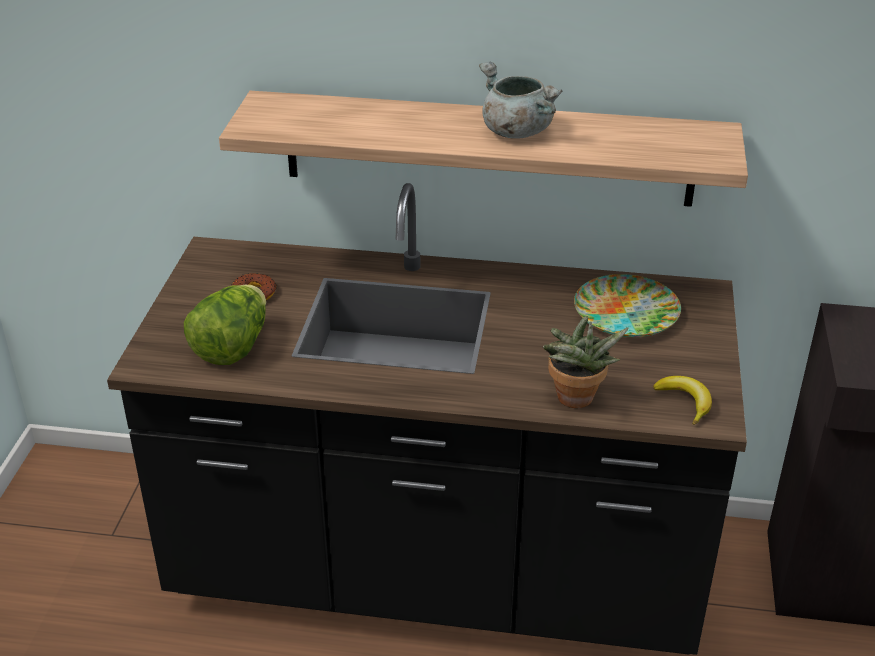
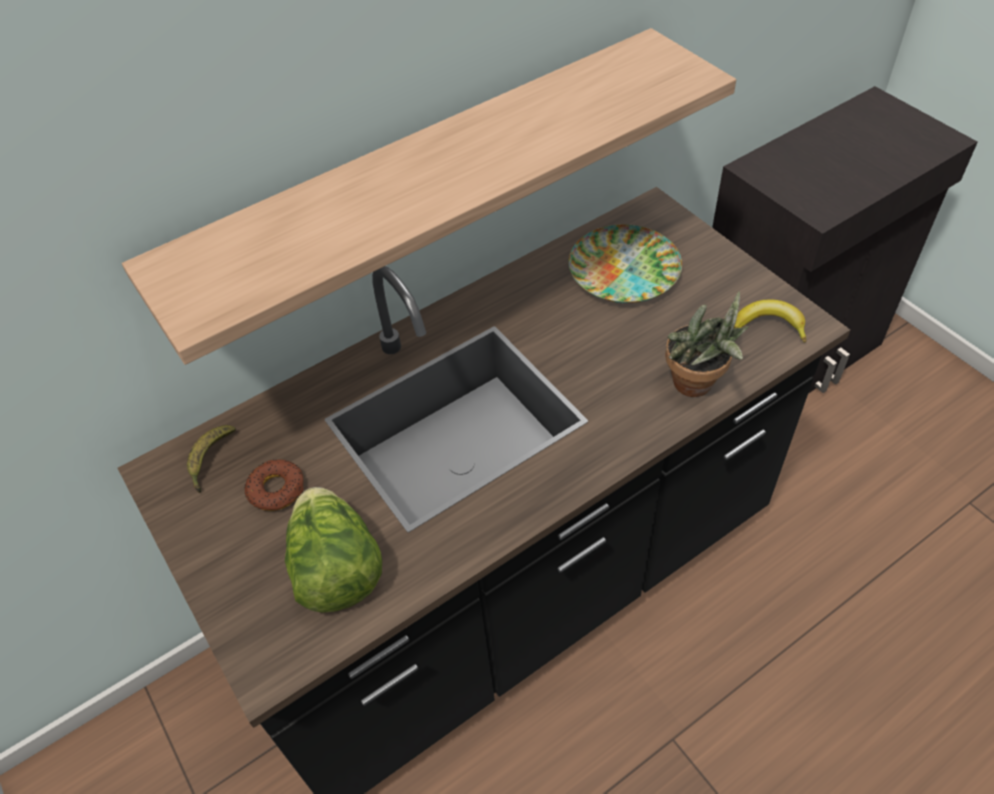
camera: 40 degrees left, 15 degrees up
grey cooking pot [479,62,562,139] -> none
none -> banana [187,425,236,493]

